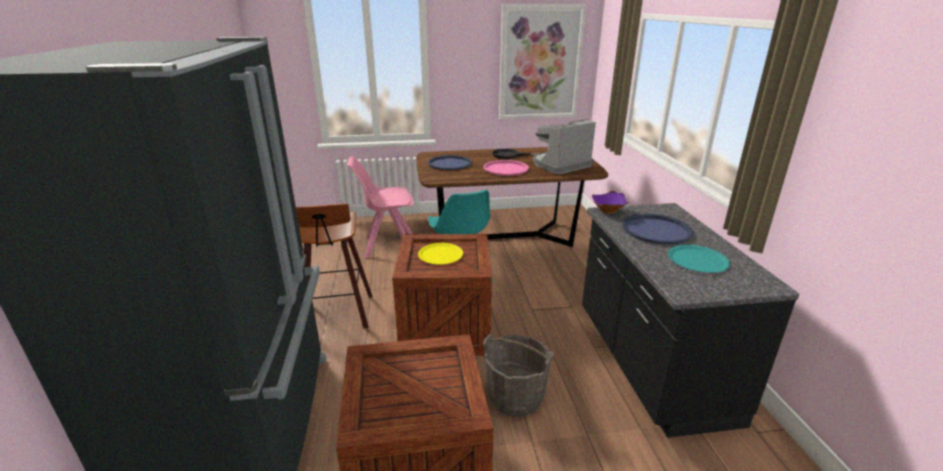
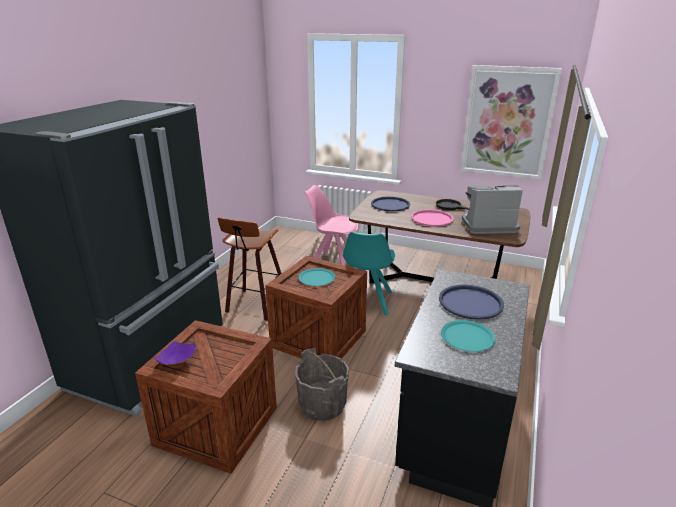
camera: 30 degrees right, 0 degrees up
yellow plate [418,243,463,264] -> turquoise plate [299,268,335,286]
purple bowl [592,191,629,214] -> purple bowl moved to [154,341,197,368]

